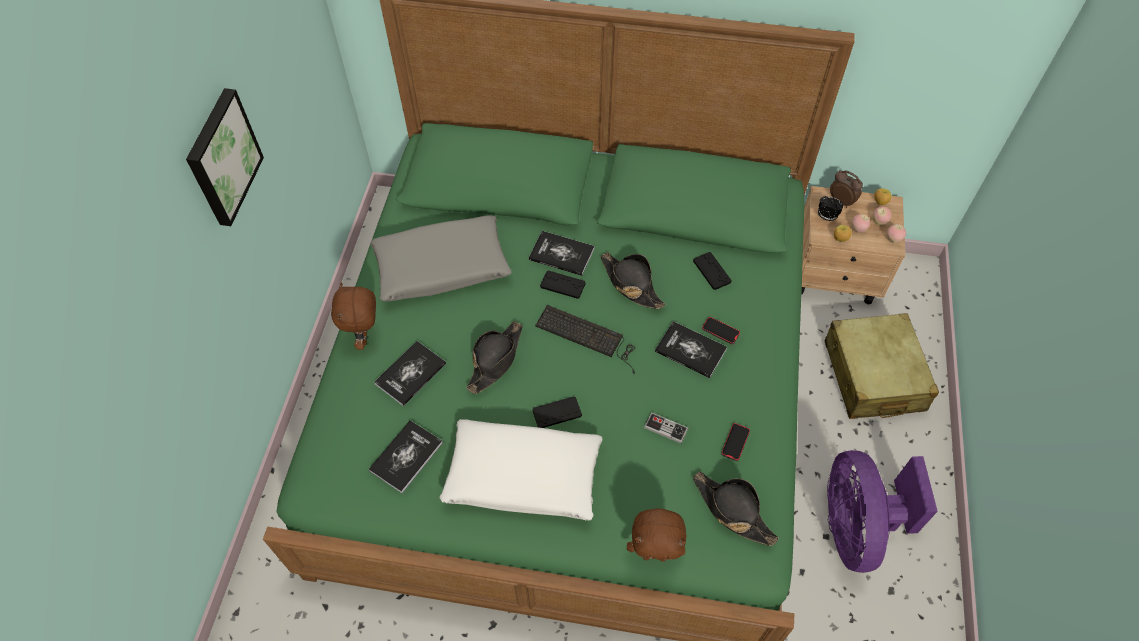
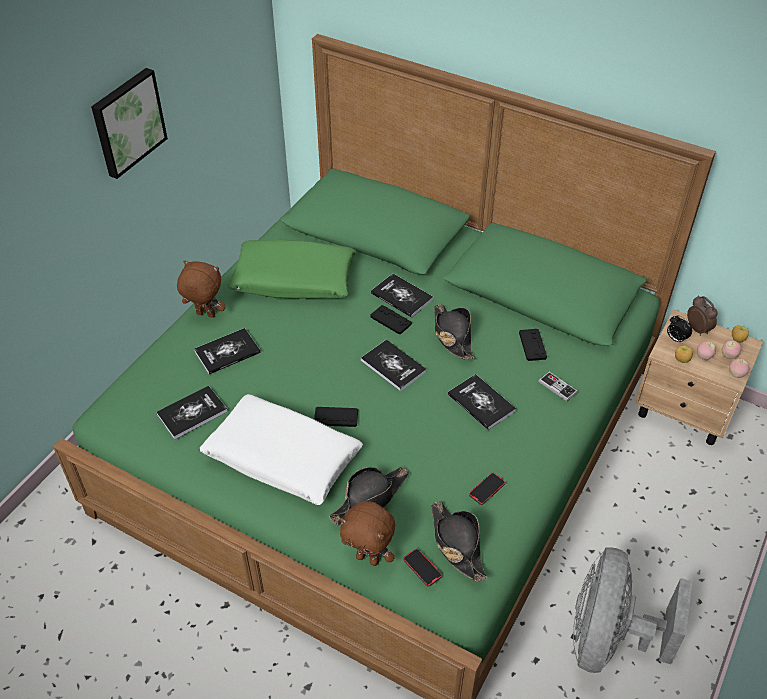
camera: 20 degrees right, 10 degrees down
brown plush toy [331,282,376,350] -> brown plush toy turned 90 degrees clockwise [177,260,225,318]
grey pillow [370,215,512,301] -> green pillow [228,240,356,299]
black hat [466,321,523,394] -> black hat moved to [329,466,409,526]
keyboard [535,305,635,374] -> book [361,340,427,391]
game controller [644,412,688,444] -> game controller moved to [538,372,578,401]
phone [702,317,740,344] -> phone moved to [403,548,442,587]
beige suitcase [825,313,939,419] -> none
purple fan [827,450,938,573] -> grey fan [573,547,693,673]

